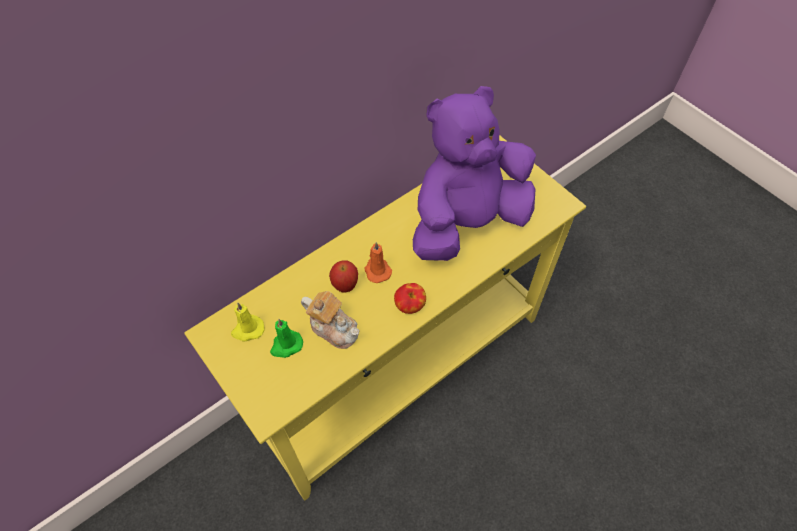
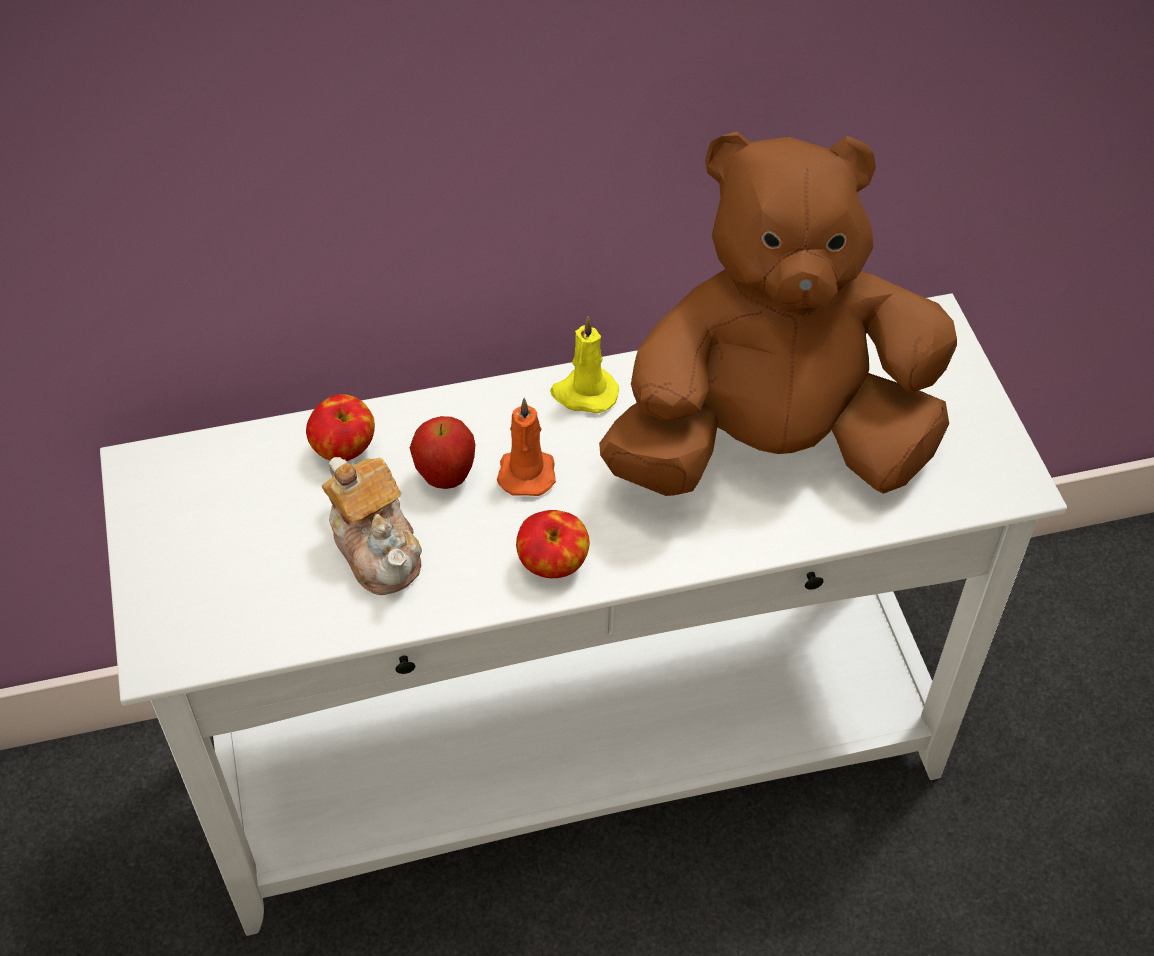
camera: 25 degrees right, 5 degrees down
yellow console table [184,135,586,501] -> white console table [100,293,1067,936]
yellow candle [231,302,265,341] -> yellow candle moved to [550,316,619,413]
green candle [270,319,303,358] -> none
purple plush toy [413,86,536,261] -> brown plush toy [599,131,957,496]
none -> apple [306,394,375,461]

